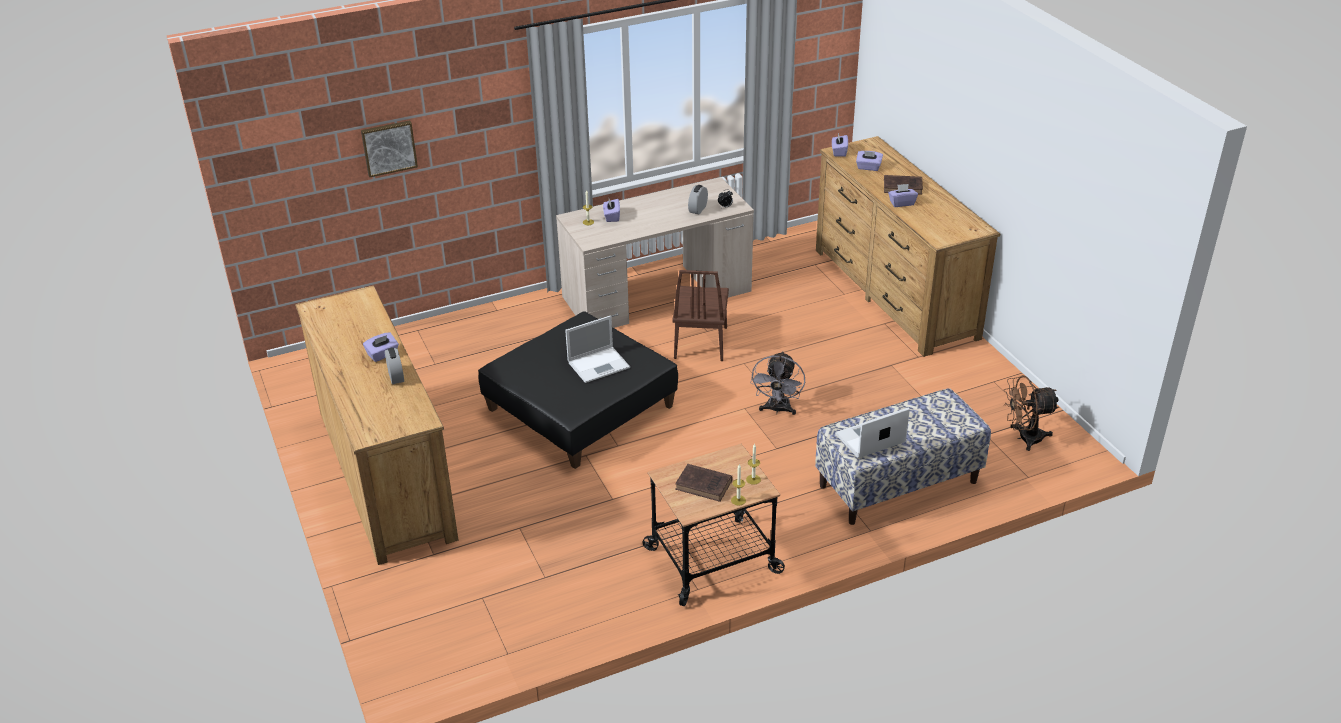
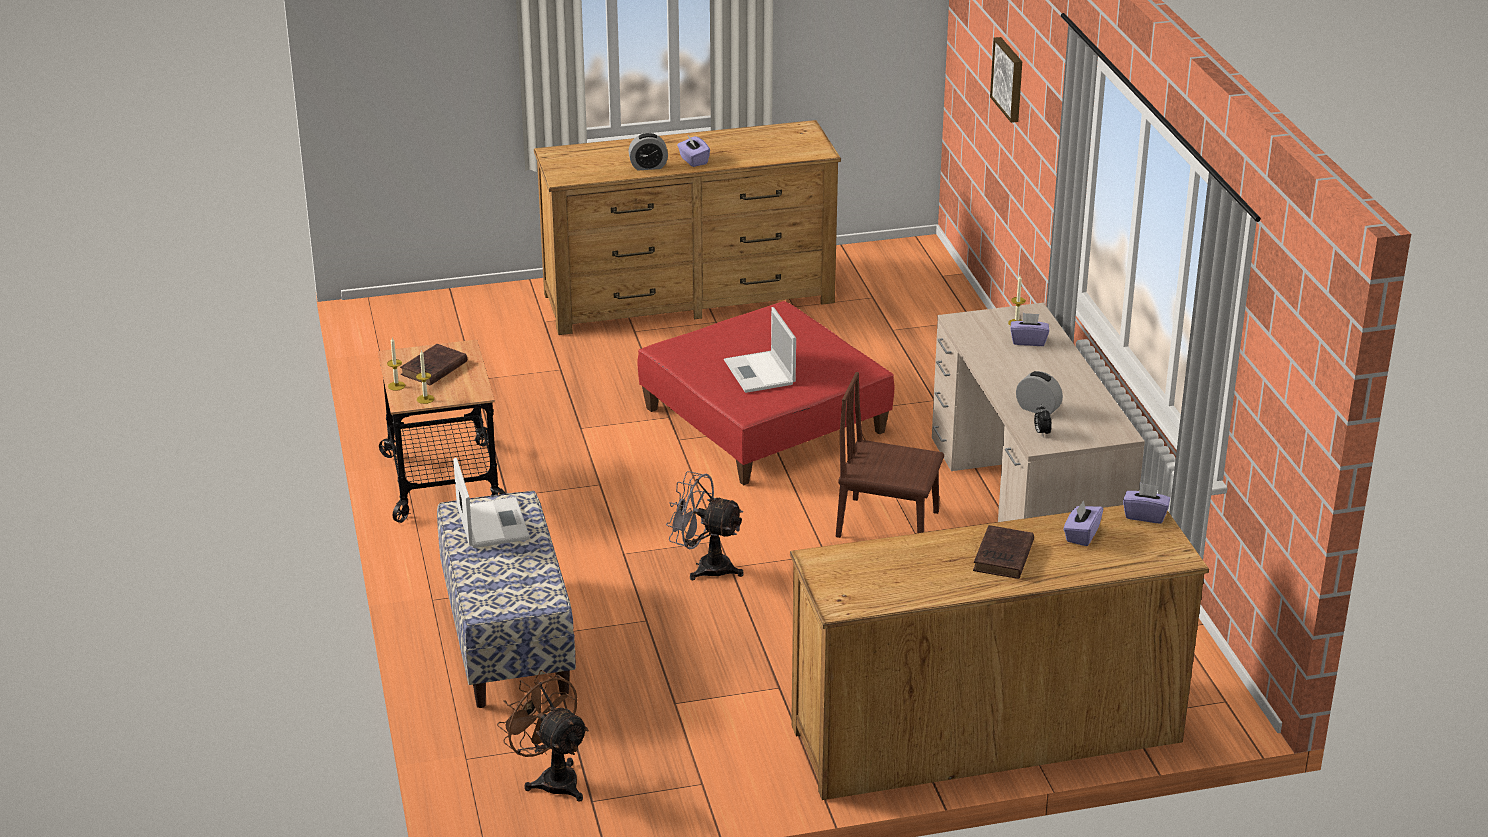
camera: 100 degrees right, 5 degrees down
black ottoman [478,311,678,469] -> red ottoman [638,301,895,485]
purple tissue box [888,184,918,207] -> none
brown fan [1004,375,1059,451] -> brown fan turned 45 degrees counterclockwise [497,670,589,802]

